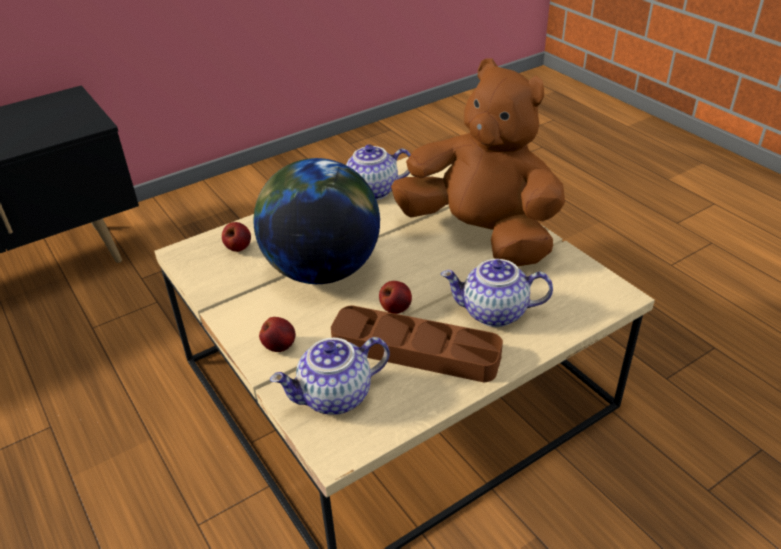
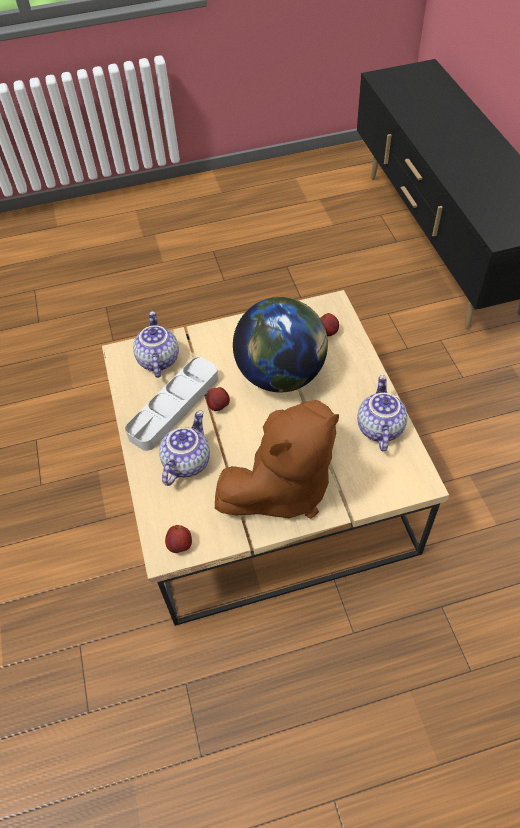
camera: 110 degrees right, 15 degrees up
apple [259,317,295,352] -> apple moved to [165,525,192,553]
brown tray [331,305,503,382] -> grey tray [125,357,219,451]

